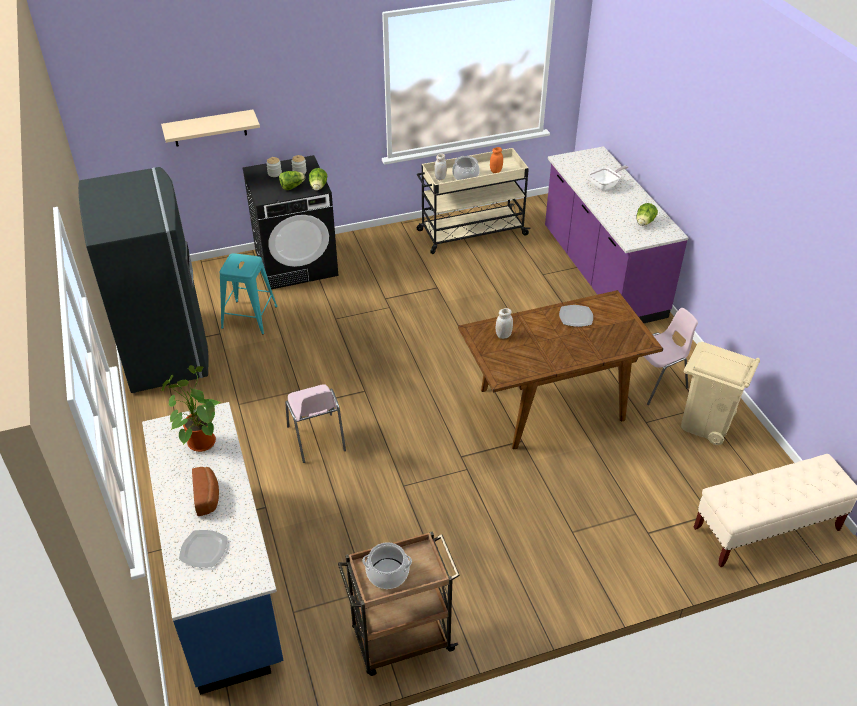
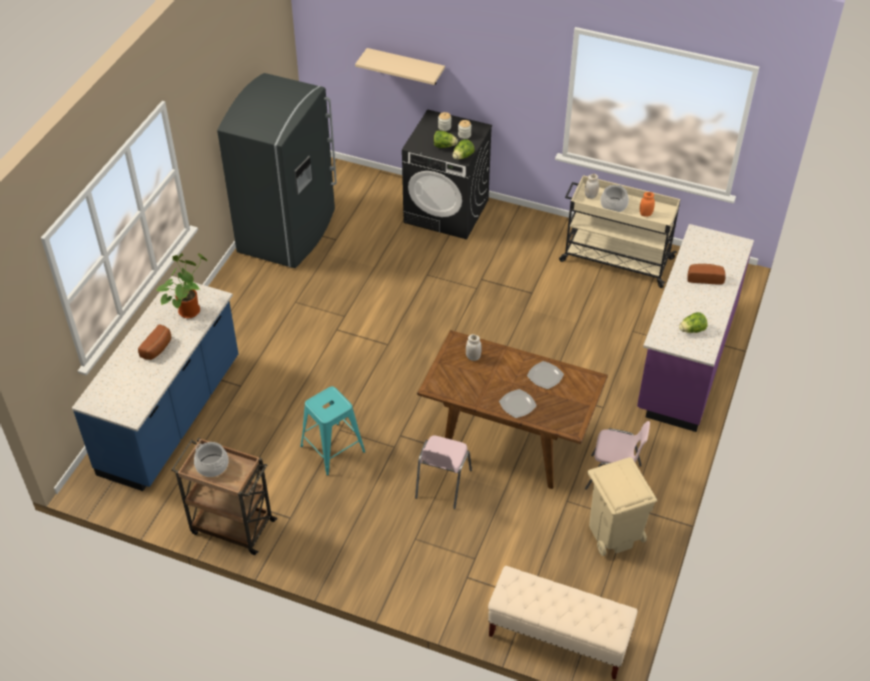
camera: 40 degrees right, 5 degrees up
plate [179,530,228,568] -> plate moved to [499,389,537,418]
turquoise stool [220,253,278,334] -> turquoise stool moved to [300,386,365,476]
pink chair [285,384,346,463] -> pink chair moved to [415,435,472,509]
frying pan [589,165,628,191] -> bread [687,264,726,285]

